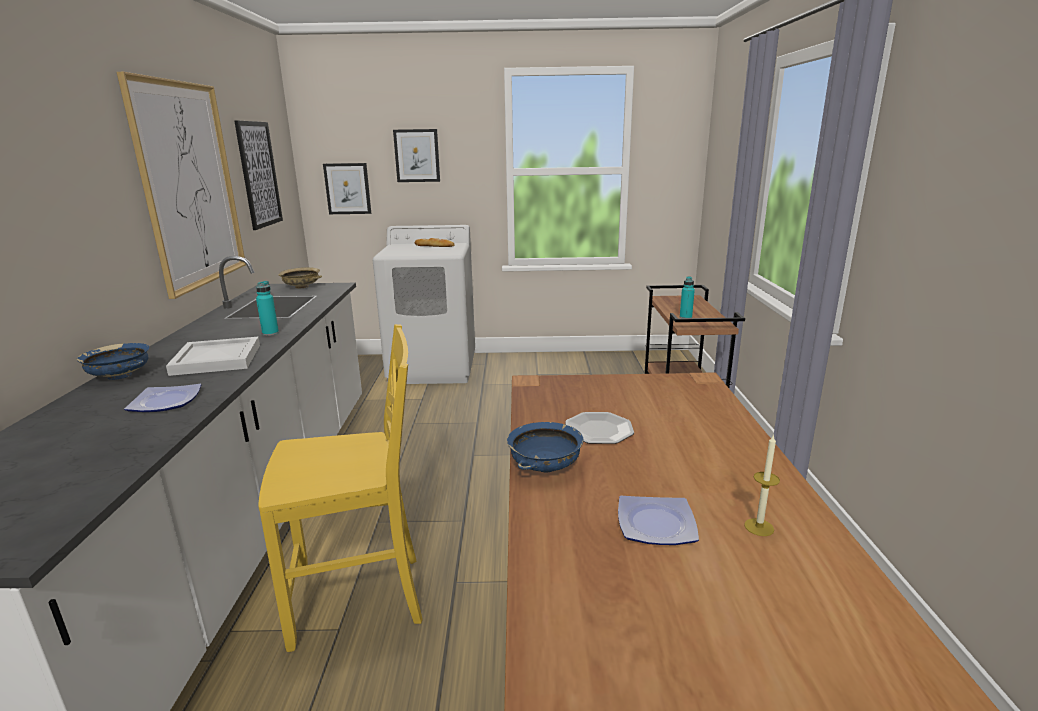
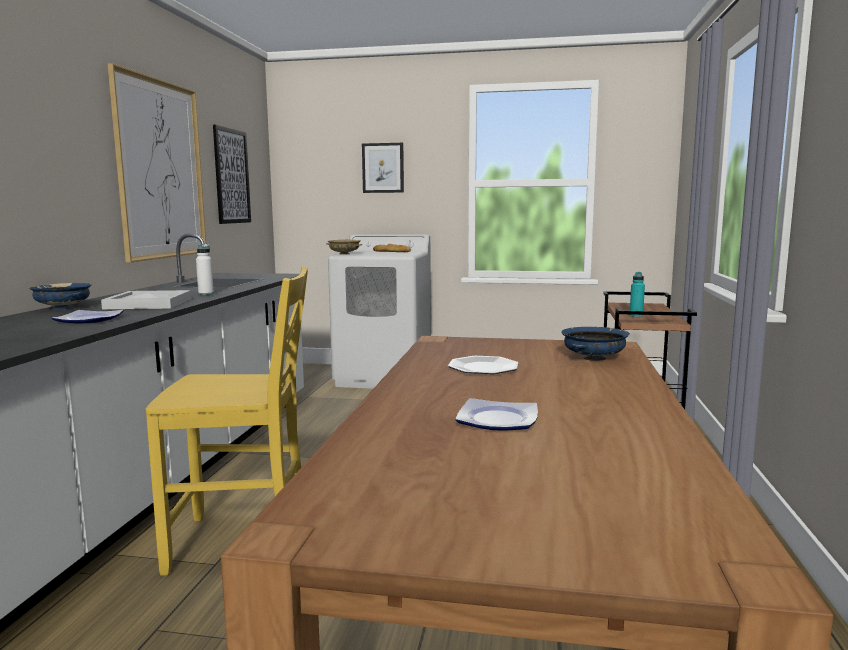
camera: 10 degrees right, 10 degrees down
turquoise bottle [256,281,279,336] -> white bottle [196,244,214,295]
beige bowl [278,267,322,289] -> beige bowl moved to [326,240,362,255]
picture [323,163,371,214] -> none
blue bowl [507,422,584,472] -> blue bowl moved to [561,327,630,361]
candle [744,434,780,536] -> none

